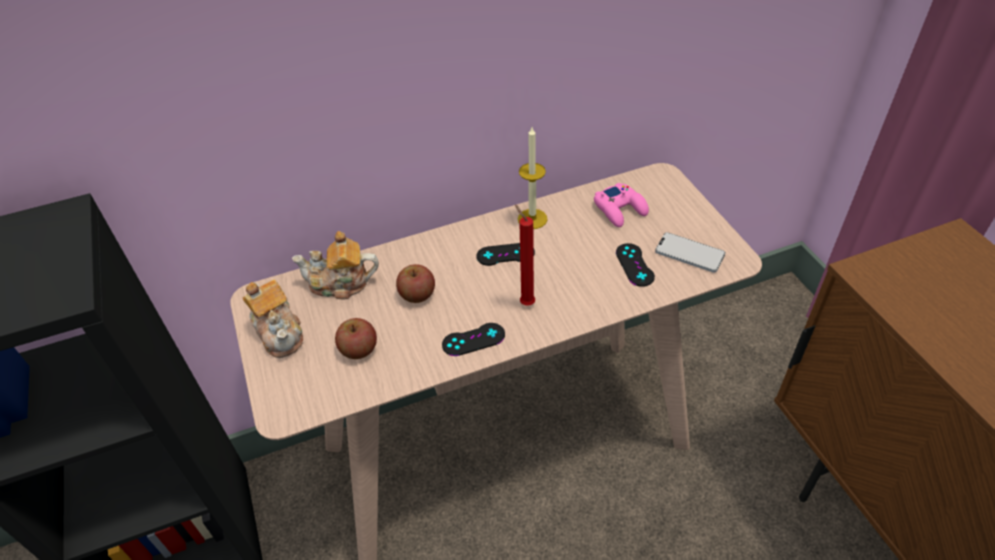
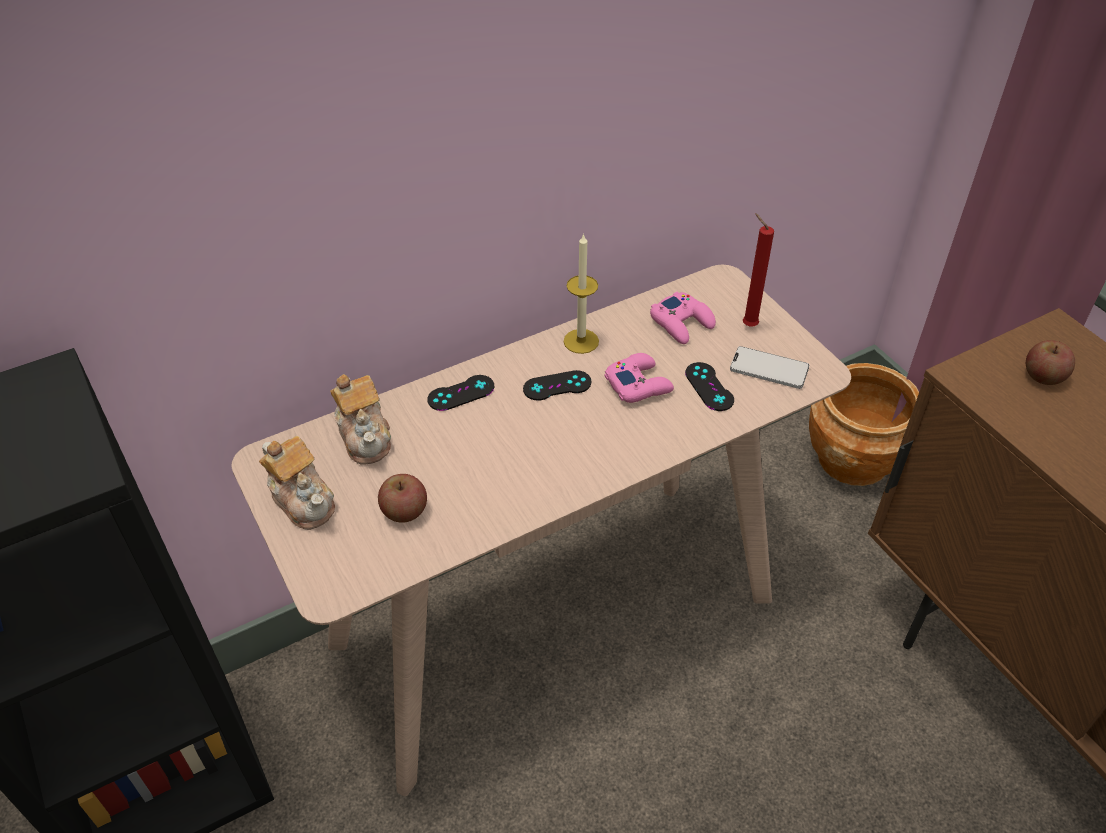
camera: 10 degrees left, 0 degrees up
teapot [292,231,379,299] -> teapot turned 105 degrees counterclockwise [330,374,391,465]
apple [396,264,435,303] -> apple moved to [1026,340,1075,385]
black game controller [442,323,505,356] -> black game controller moved to [427,375,494,411]
red candle [515,204,535,305] -> red candle moved to [743,213,774,327]
none -> pink game controller [605,353,674,403]
none -> brown planter [809,363,919,486]

